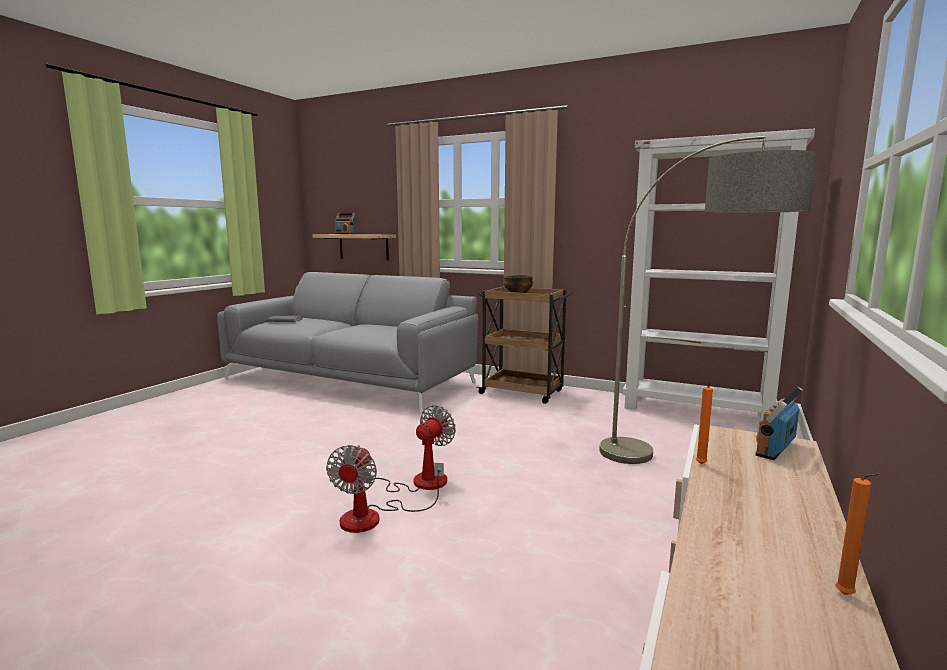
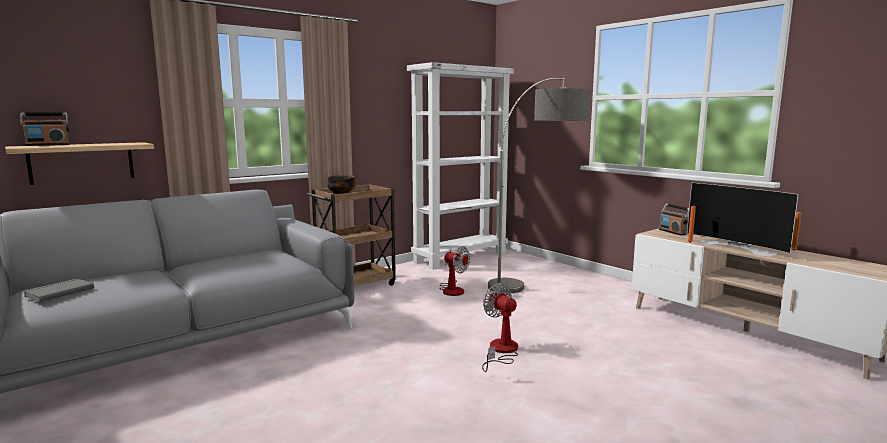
camera: 65 degrees left, 0 degrees up
fan [326,445,444,533] -> fan moved to [440,246,470,296]
none -> television [687,183,799,256]

